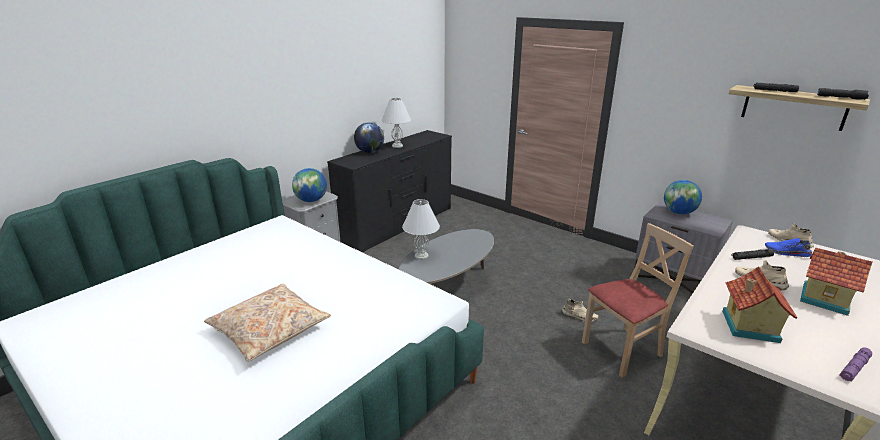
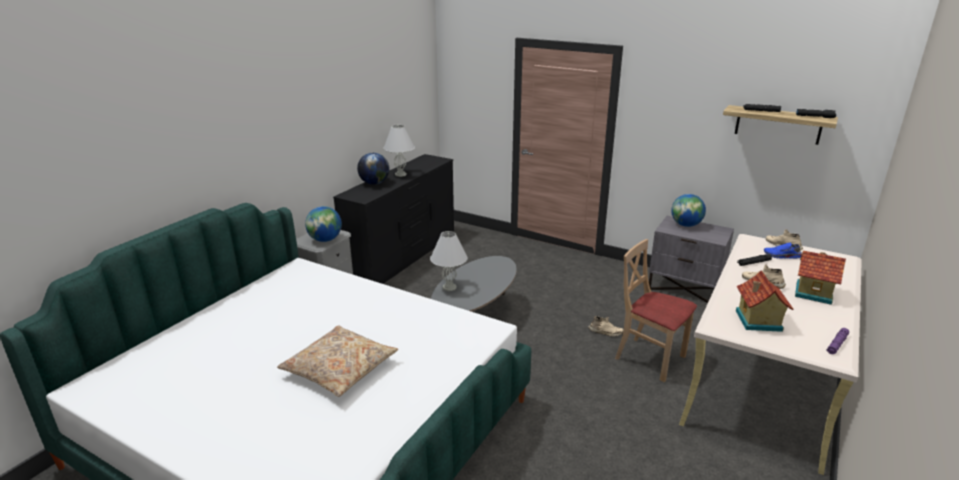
camera: 10 degrees left, 0 degrees up
beige chair [582,223,694,377] -> beige chair turned 105 degrees counterclockwise [615,239,697,382]

